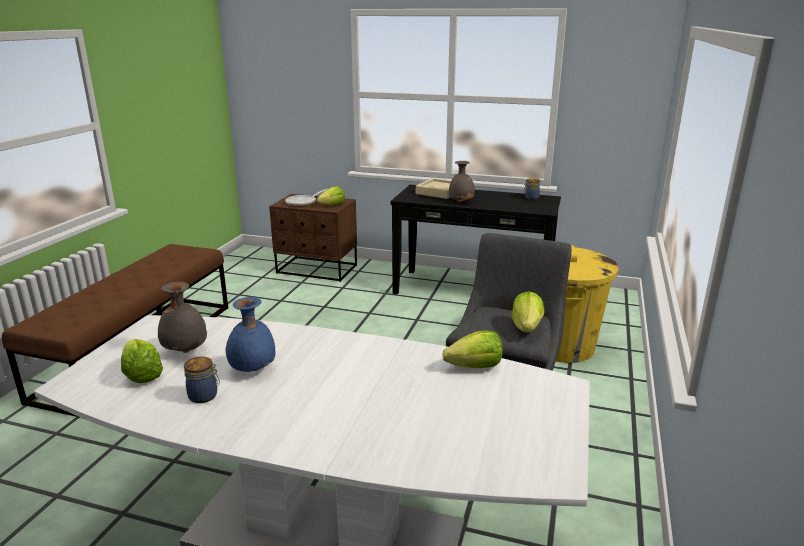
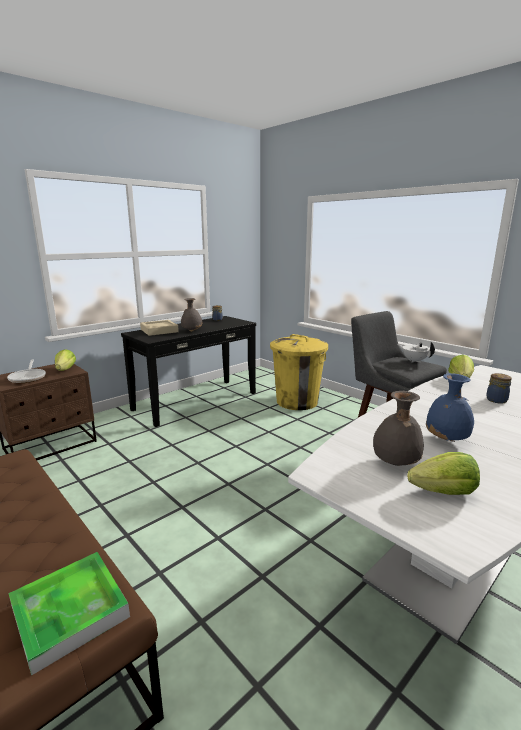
camera: 60 degrees left, 5 degrees down
jar [184,356,220,403] -> jar moved to [486,373,512,404]
lettuce [511,291,545,333] -> white teapot [398,342,435,363]
none -> tray [9,552,130,676]

